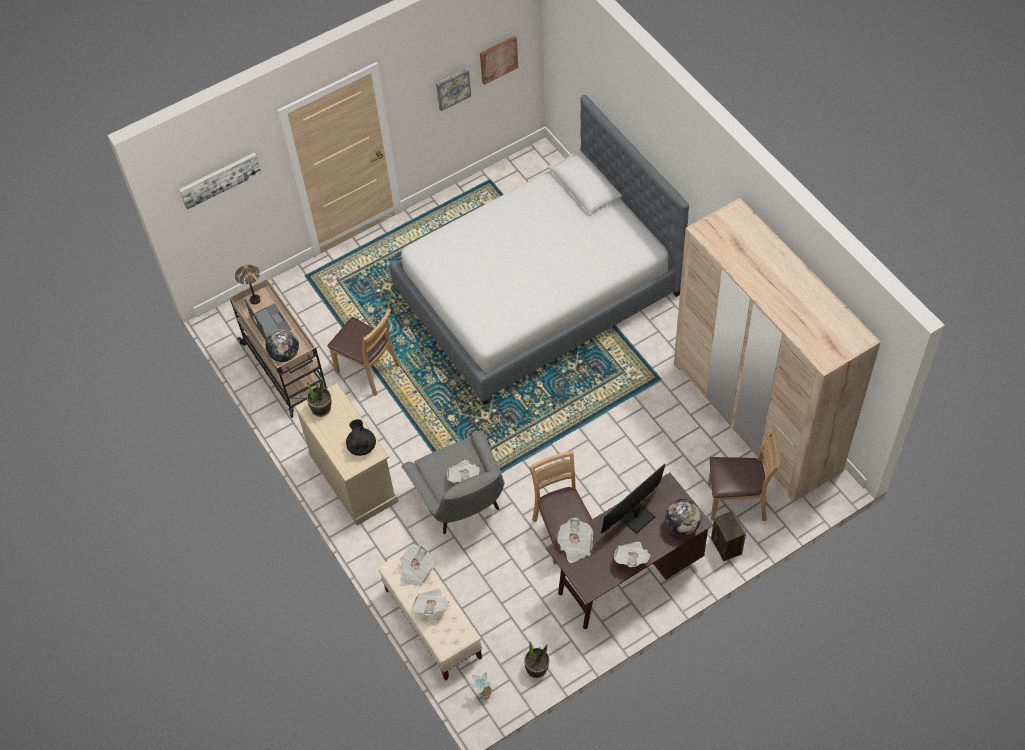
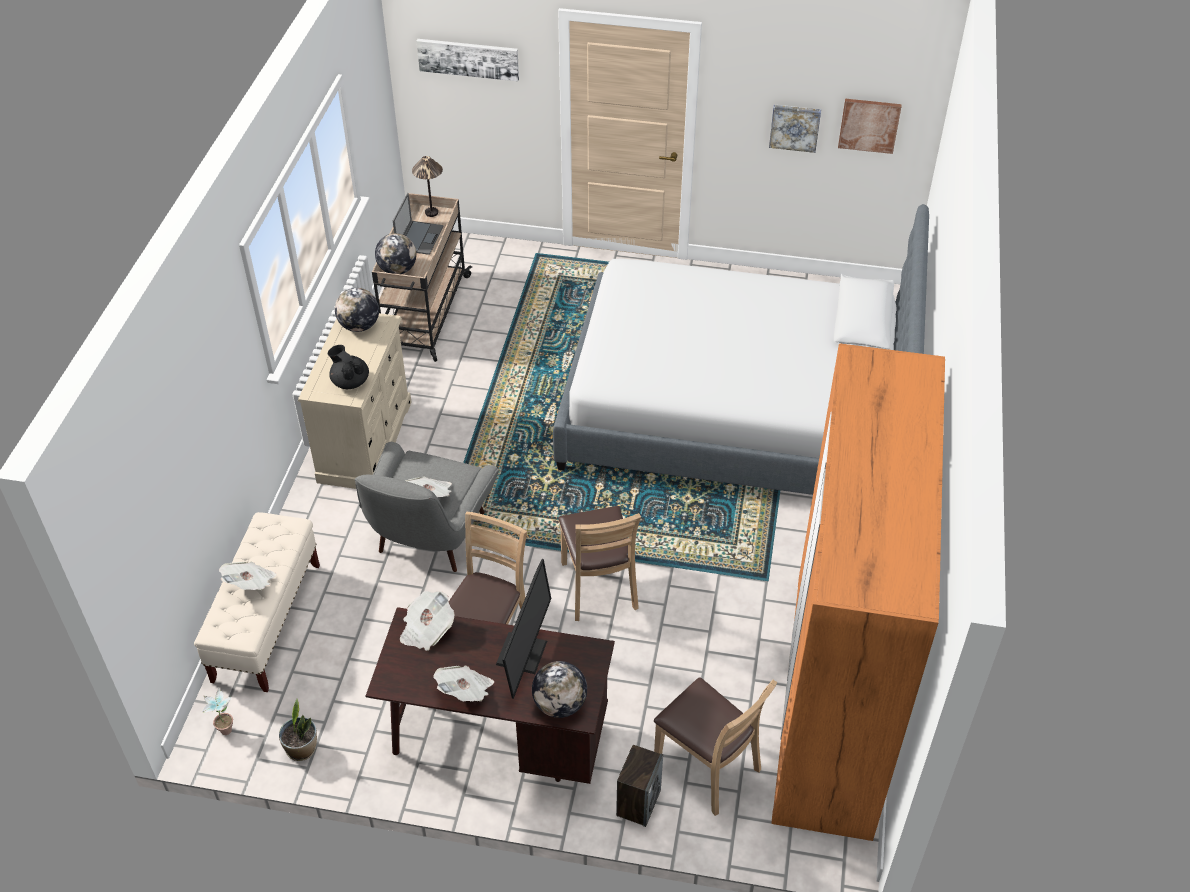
camera: 40 degrees right, 10 degrees down
potted plant [305,376,331,417] -> globe [335,288,379,332]
brown chair [327,309,401,396] -> brown chair moved to [559,506,641,621]
black teapot [346,419,376,456] -> black teapot turned 75 degrees counterclockwise [328,345,369,389]
newspaper [400,545,434,586] -> none
monitor [601,464,665,534] -> monitor turned 105 degrees clockwise [496,559,551,699]
beige wardrobe [674,198,881,502] -> orange wardrobe [771,344,945,841]

